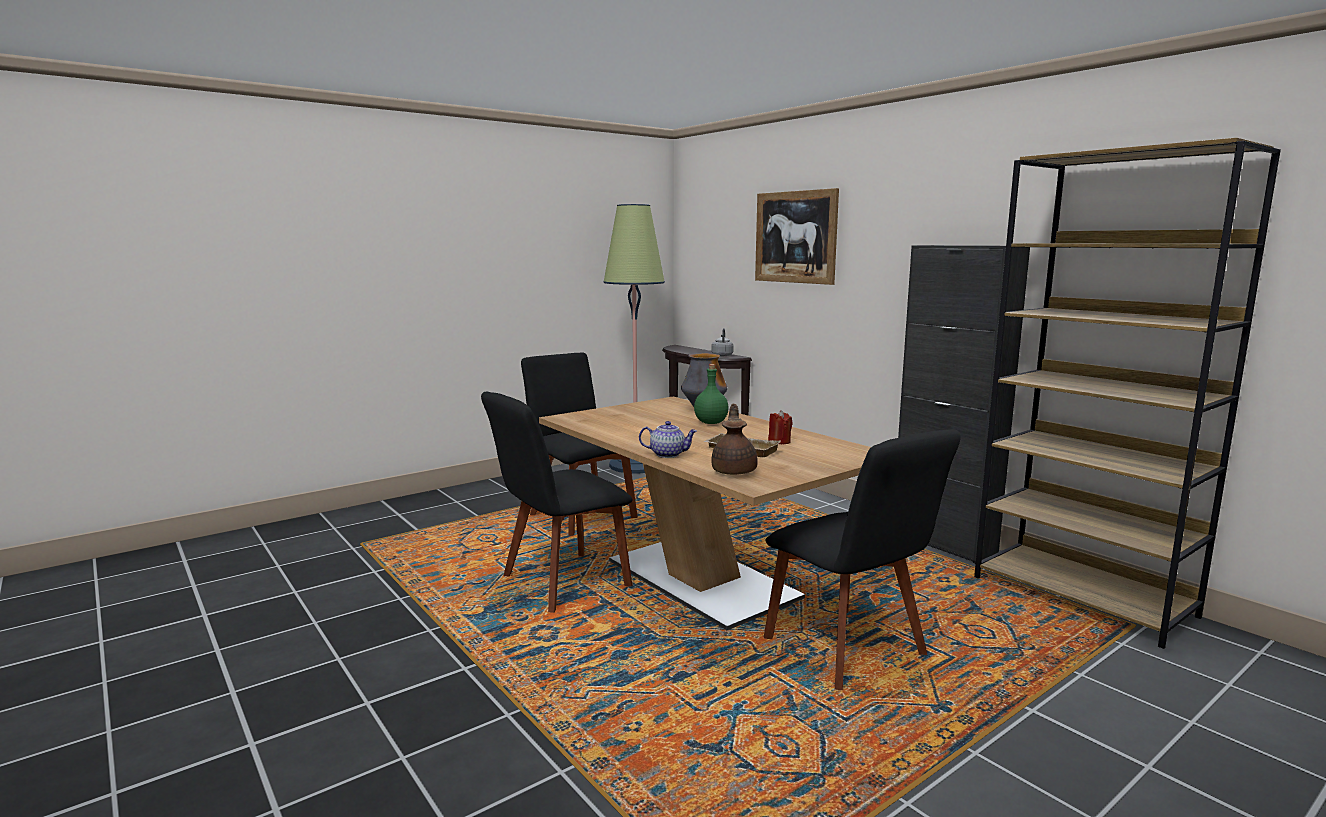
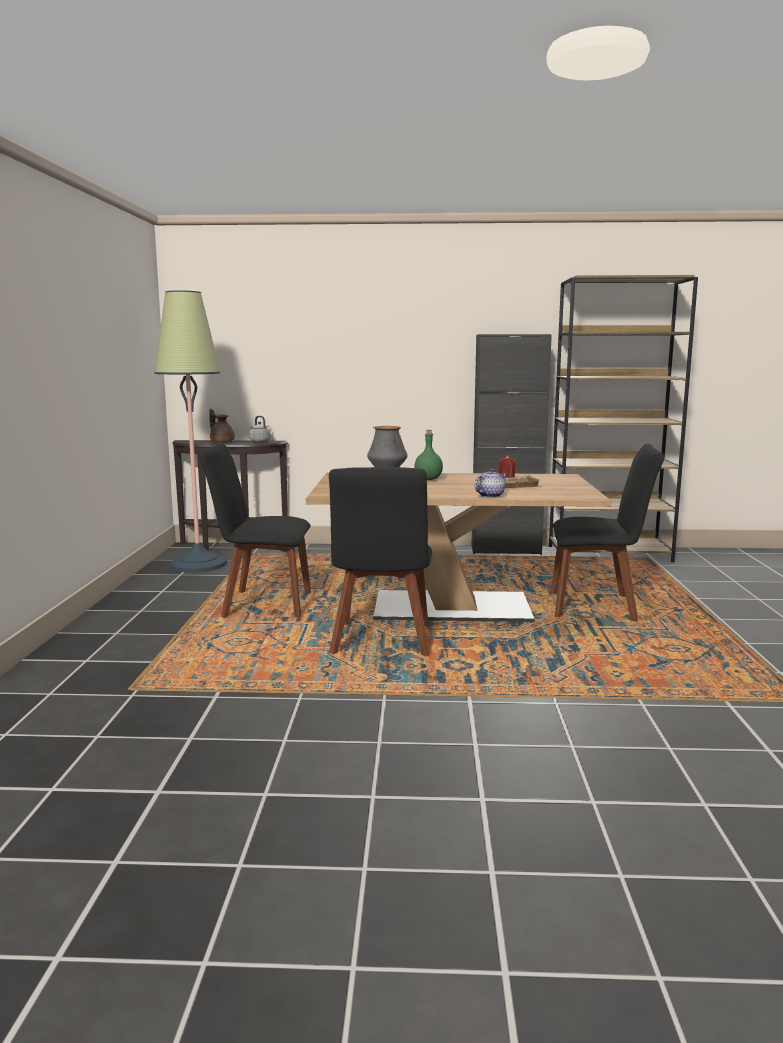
camera: 50 degrees left, 0 degrees up
brown teapot [711,404,758,475] -> brown teapot moved to [209,409,235,443]
picture [755,188,839,285] -> none

